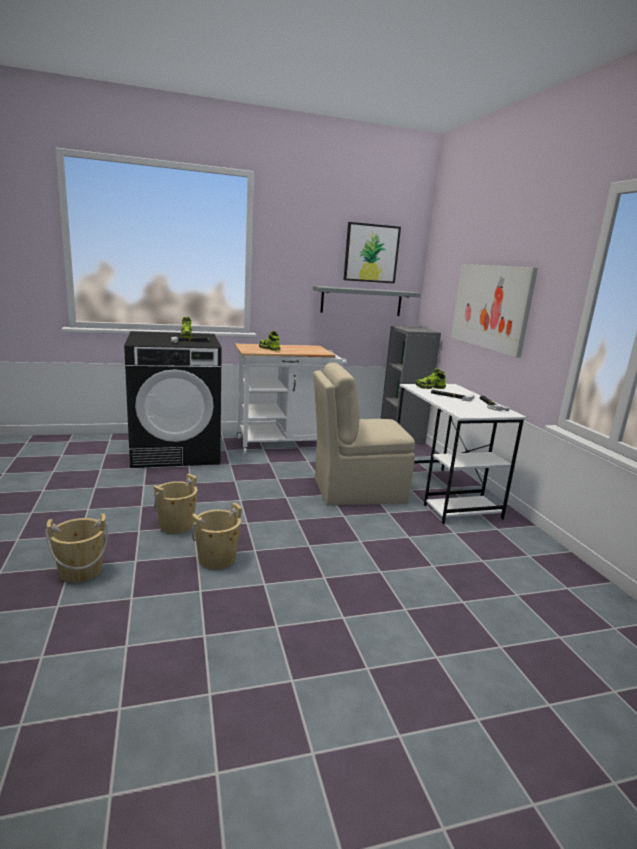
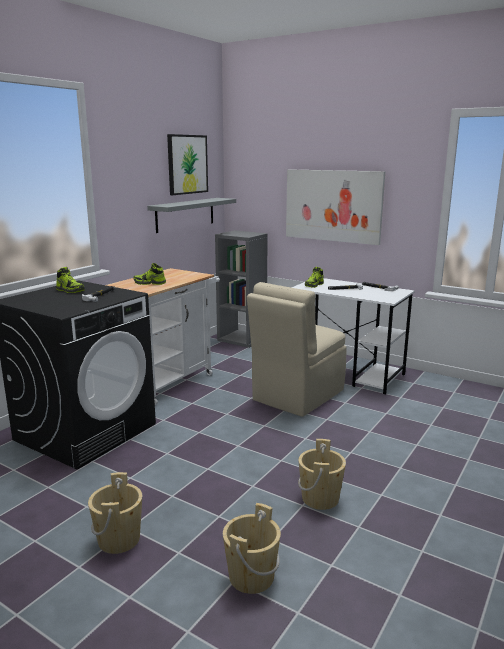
camera: 40 degrees left, 0 degrees up
beige bucket [154,474,198,534] -> beige bucket moved to [88,472,142,554]

